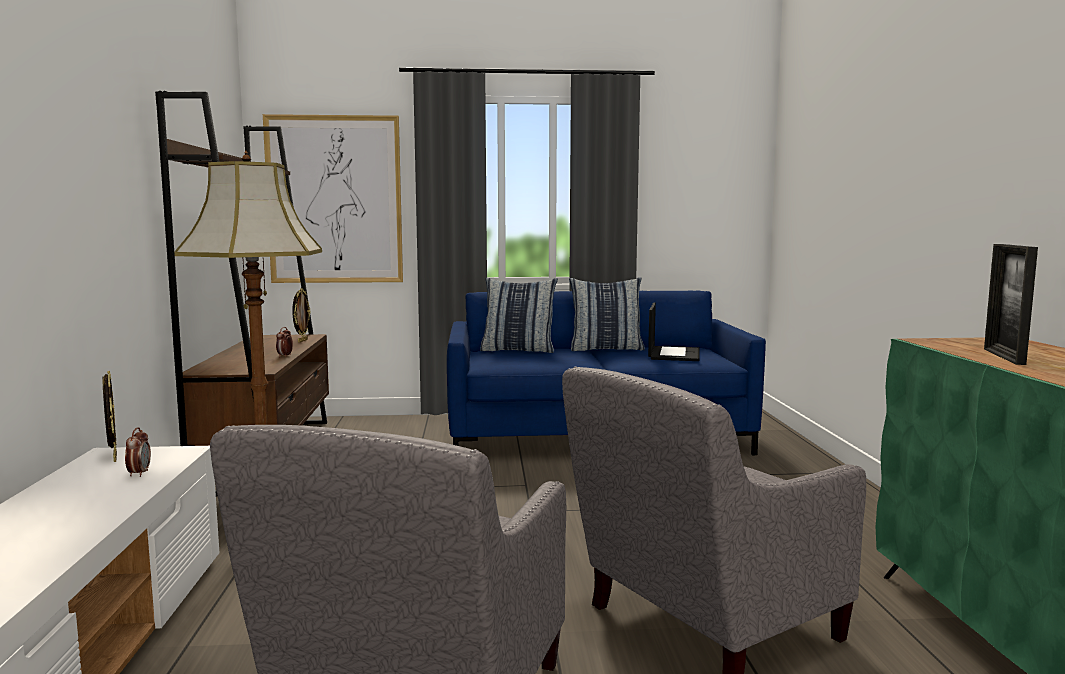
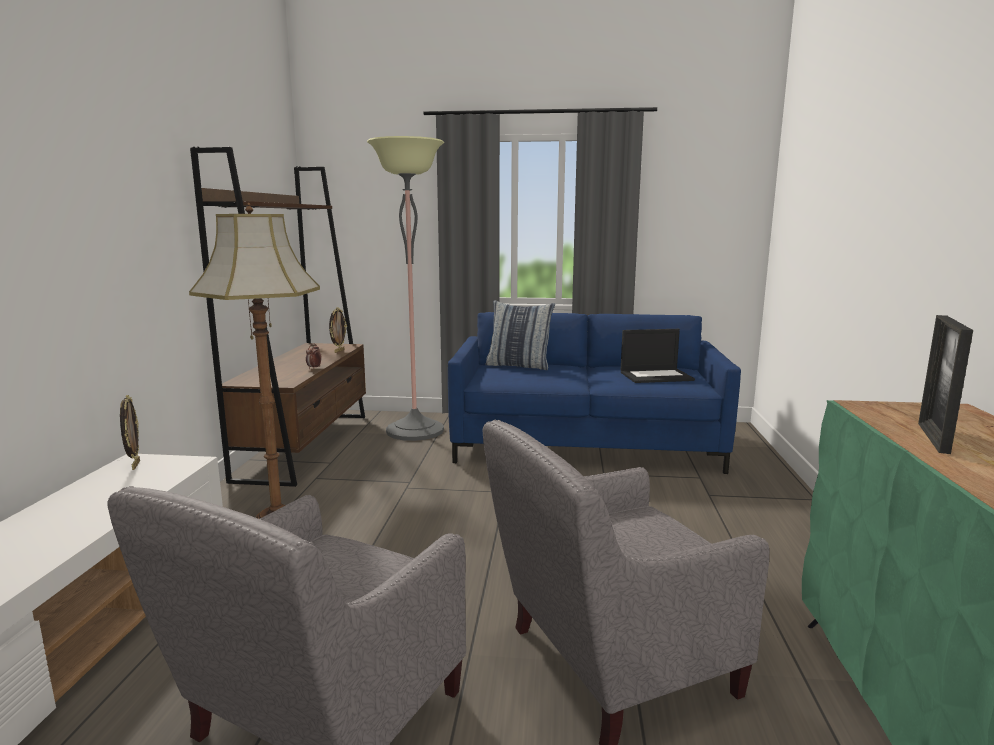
camera: 10 degrees right, 5 degrees up
alarm clock [125,427,151,477] -> none
picture [263,114,403,283] -> none
pillow [569,278,645,351] -> none
laptop [648,303,700,361] -> laptop turned 60 degrees clockwise [621,329,695,383]
none -> floor lamp [367,136,444,441]

